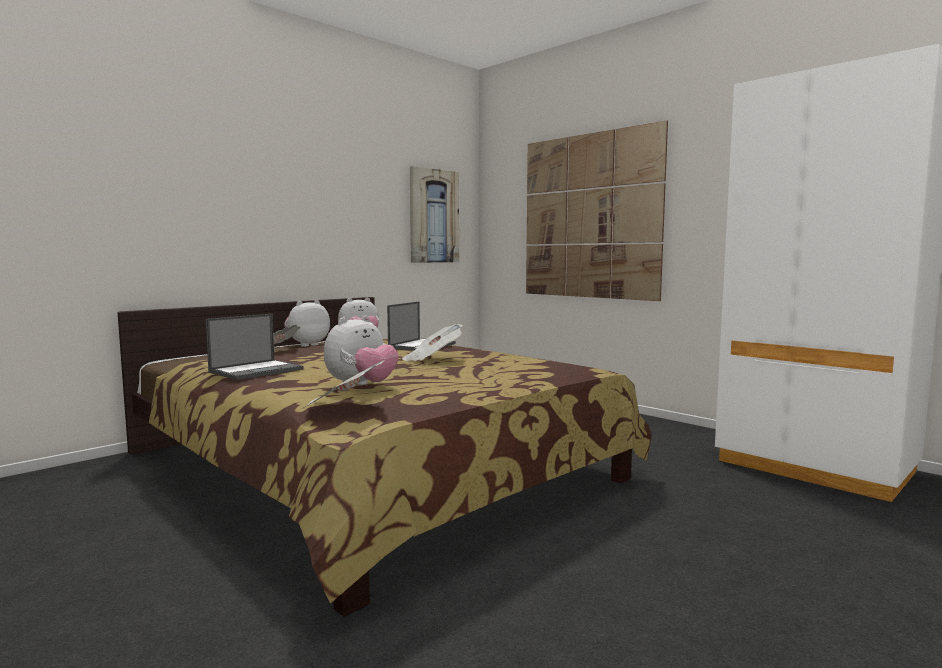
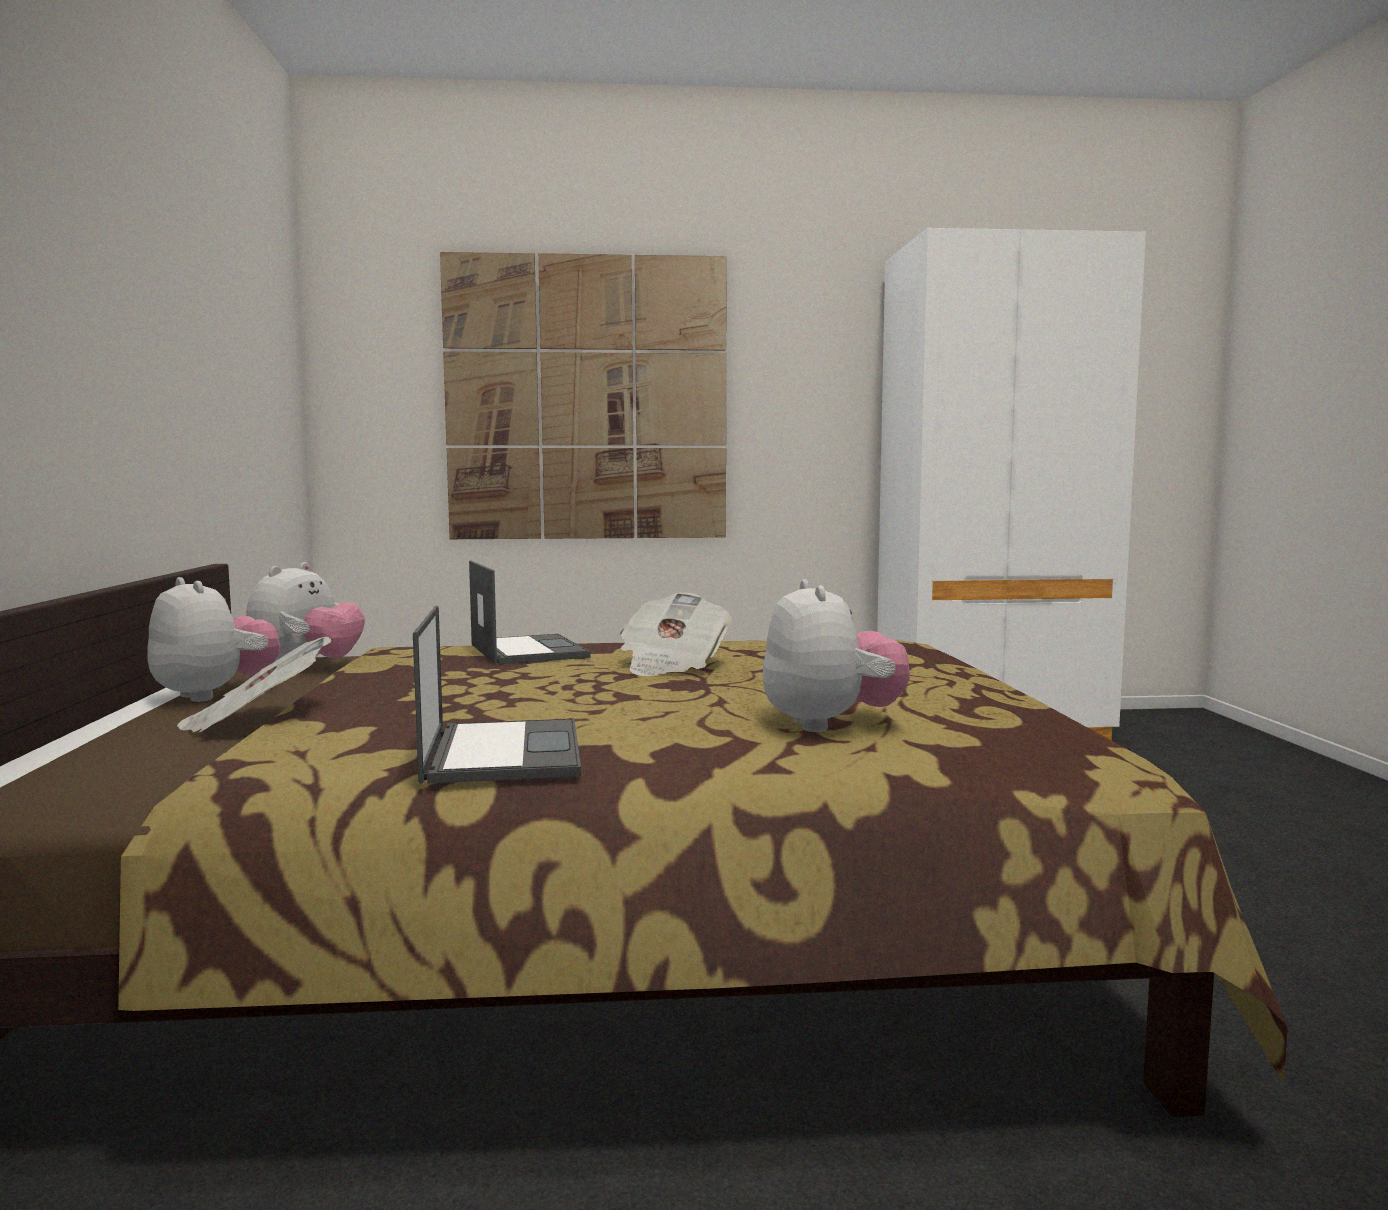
camera: 50 degrees left, 0 degrees up
plush toy [284,300,330,347] -> plush toy turned 135 degrees clockwise [147,577,280,702]
newspaper [302,360,385,409] -> none
picture [410,166,459,263] -> none

